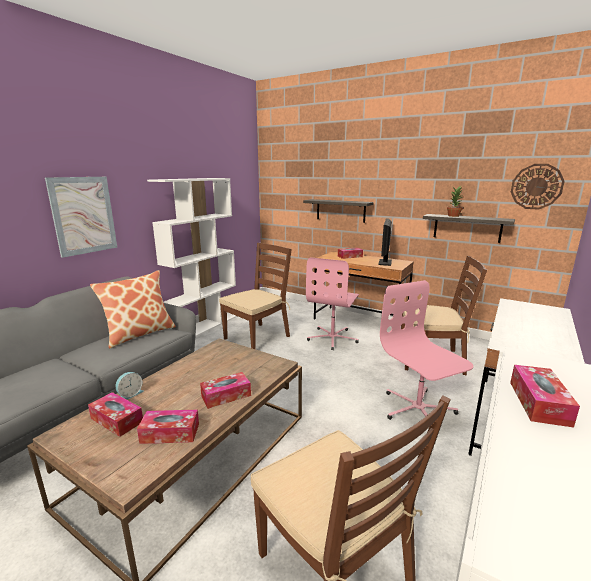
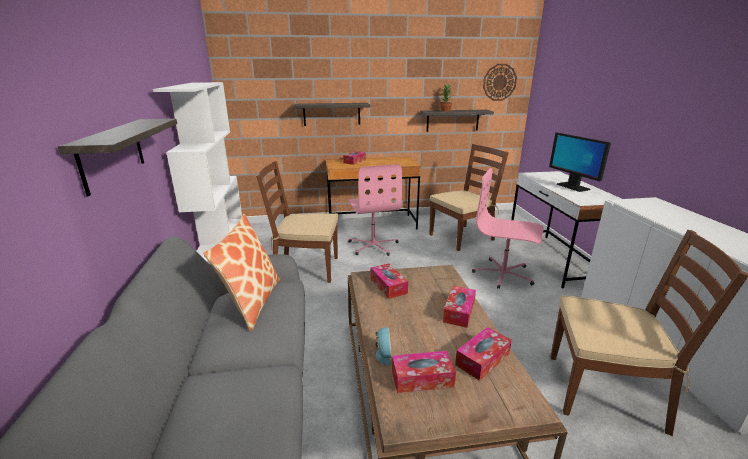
camera: 40 degrees left, 5 degrees up
picture [45,177,117,258] -> shelf [58,119,177,197]
brown chair [219,243,292,349] -> brown chair turned 90 degrees counterclockwise [256,161,338,283]
monitor [378,218,392,266] -> monitor moved to [549,132,611,192]
tissue box [510,365,580,428] -> tissue box moved to [371,263,408,299]

